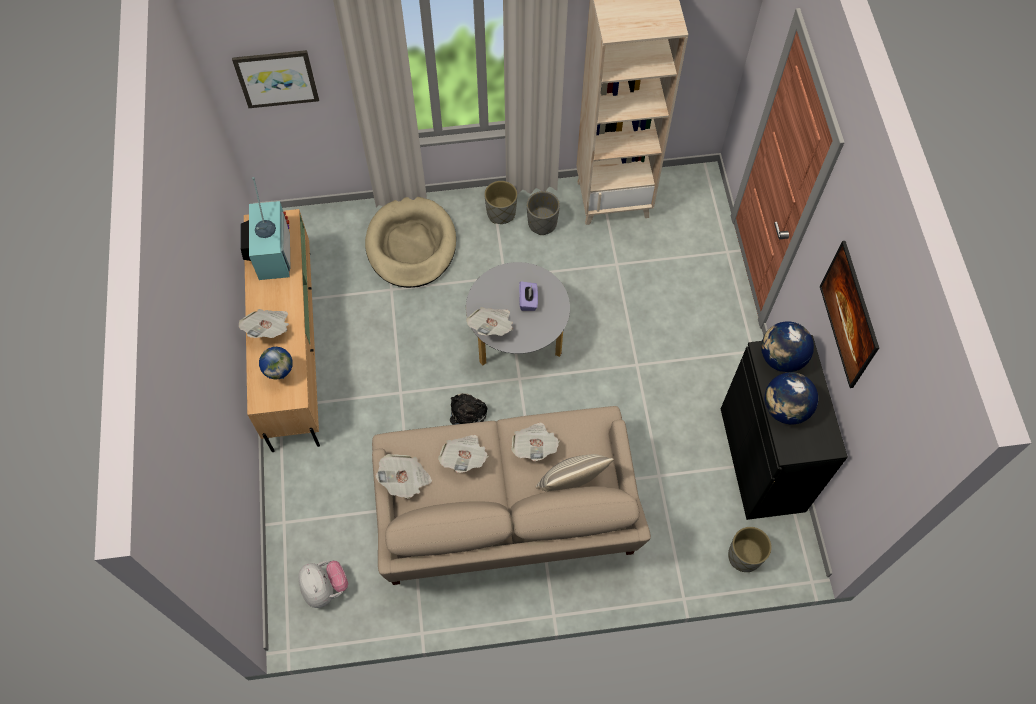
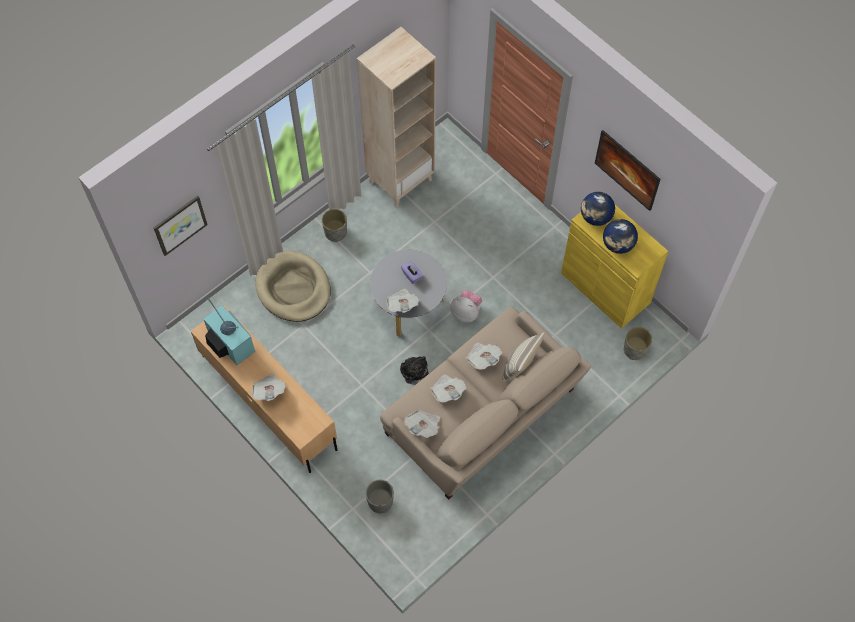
camera: 35 degrees left, 0 degrees up
globe [259,347,293,380] -> none
plush toy [299,561,348,608] -> plush toy moved to [450,290,482,323]
grey planter [527,191,560,235] -> grey planter moved to [366,480,394,513]
black cabinet [721,335,848,520] -> yellow cabinet [561,205,668,329]

